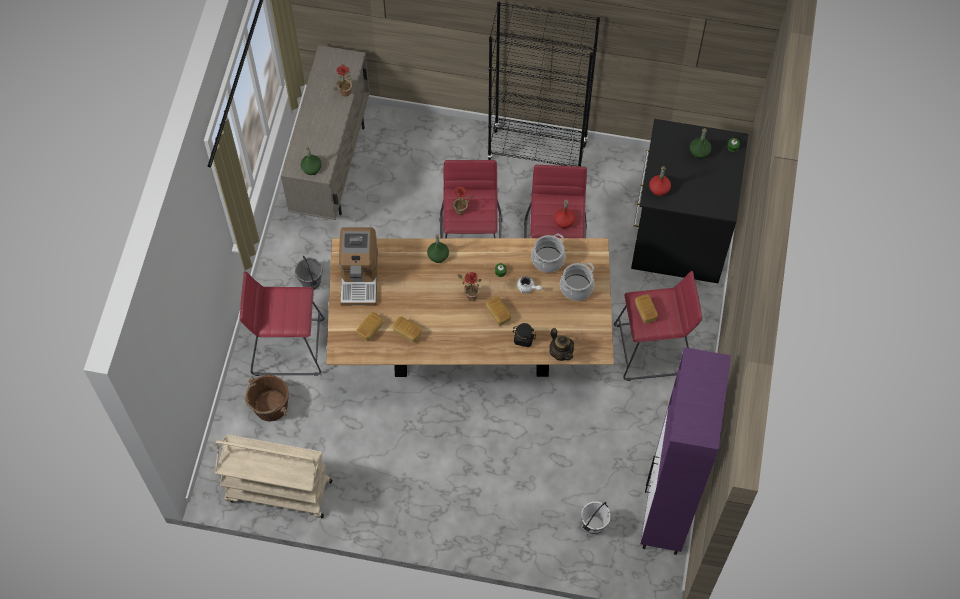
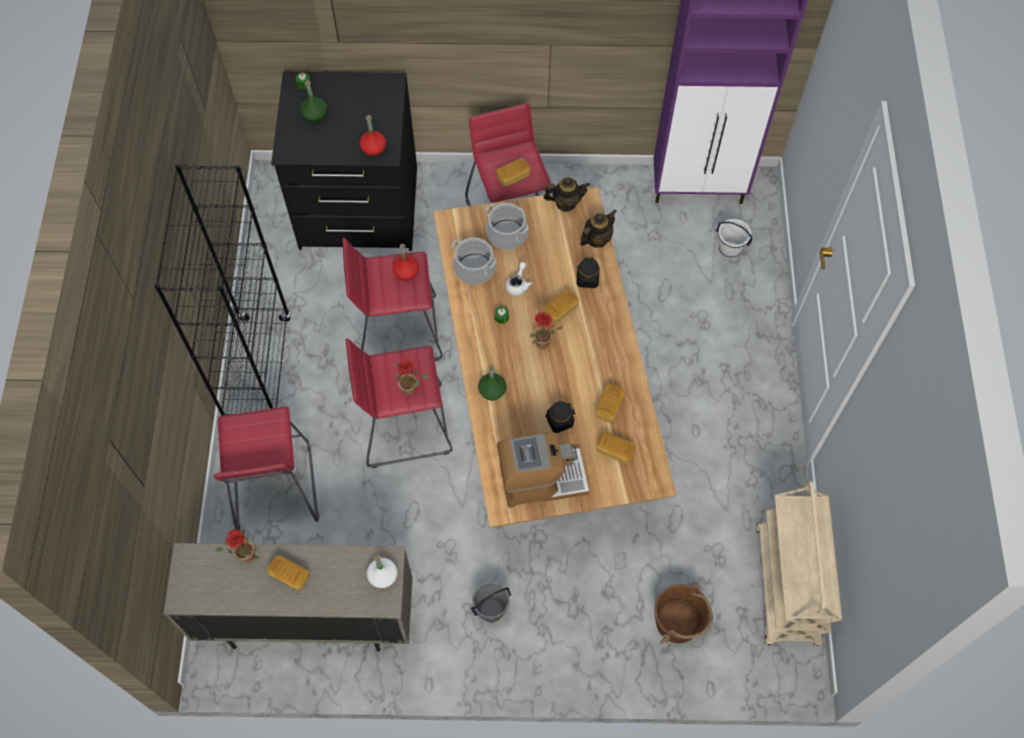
camera: 100 degrees left, 0 degrees up
red stool [239,271,325,376] -> red stool moved to [213,407,319,530]
green bottle [300,146,322,175] -> white bottle [367,556,398,588]
none -> bread [267,555,309,590]
none -> teapot [543,177,590,212]
none -> black jar [545,401,575,433]

